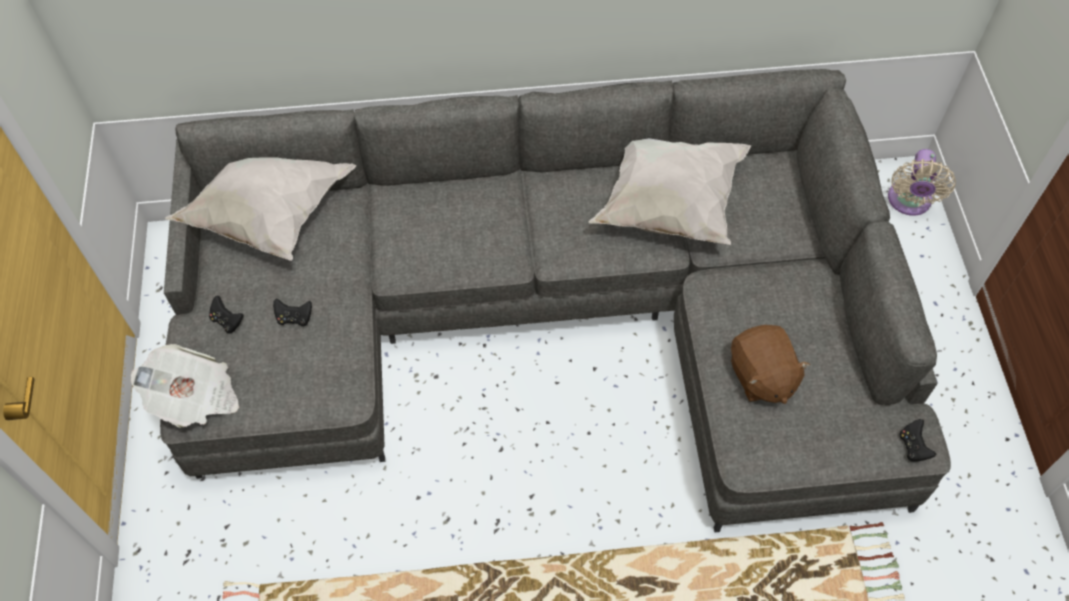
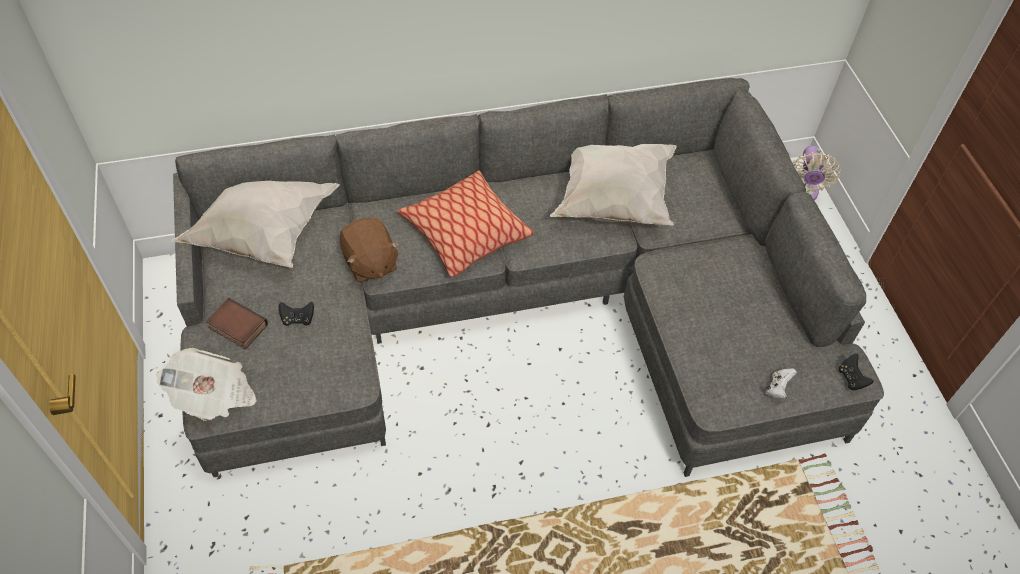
camera: 10 degrees left, 5 degrees down
black game controller [209,296,244,334] -> book [206,298,268,349]
brown plush toy [731,325,810,404] -> brown plush toy moved to [340,218,400,282]
none -> pillow [397,170,535,277]
none -> white game controller [766,369,797,398]

